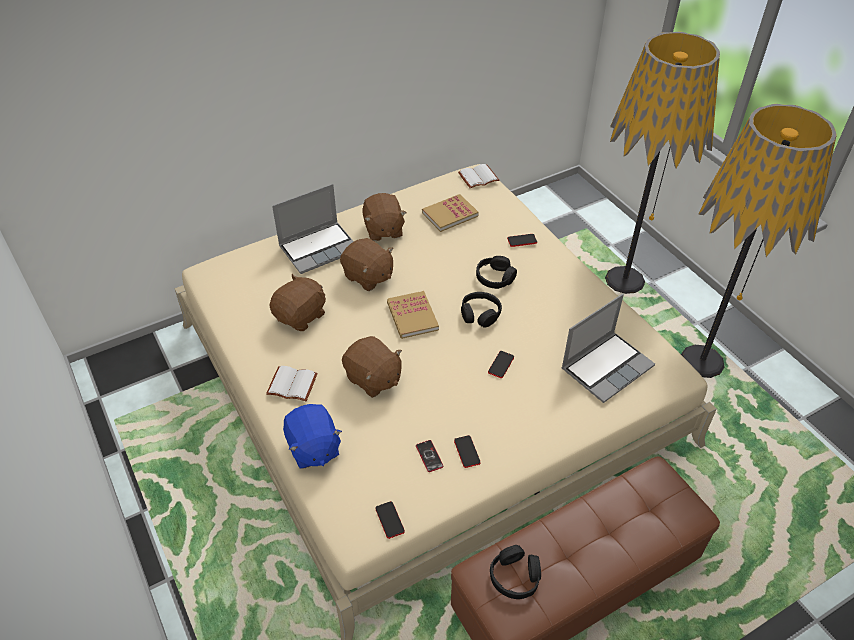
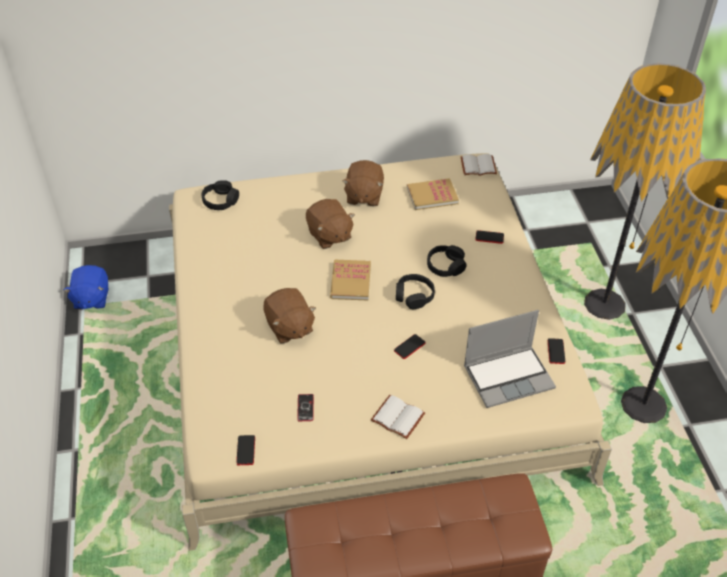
camera: 20 degrees right, 0 degrees up
white book [266,366,318,401] -> white book moved to [371,395,425,439]
brown plush toy [269,274,326,331] -> none
laptop [272,184,354,274] -> none
blue plush toy [283,404,342,468] -> blue plush toy moved to [64,265,108,310]
phone [454,435,480,468] -> phone moved to [548,338,565,364]
black headphones [490,545,541,599] -> black headphones moved to [202,180,239,210]

